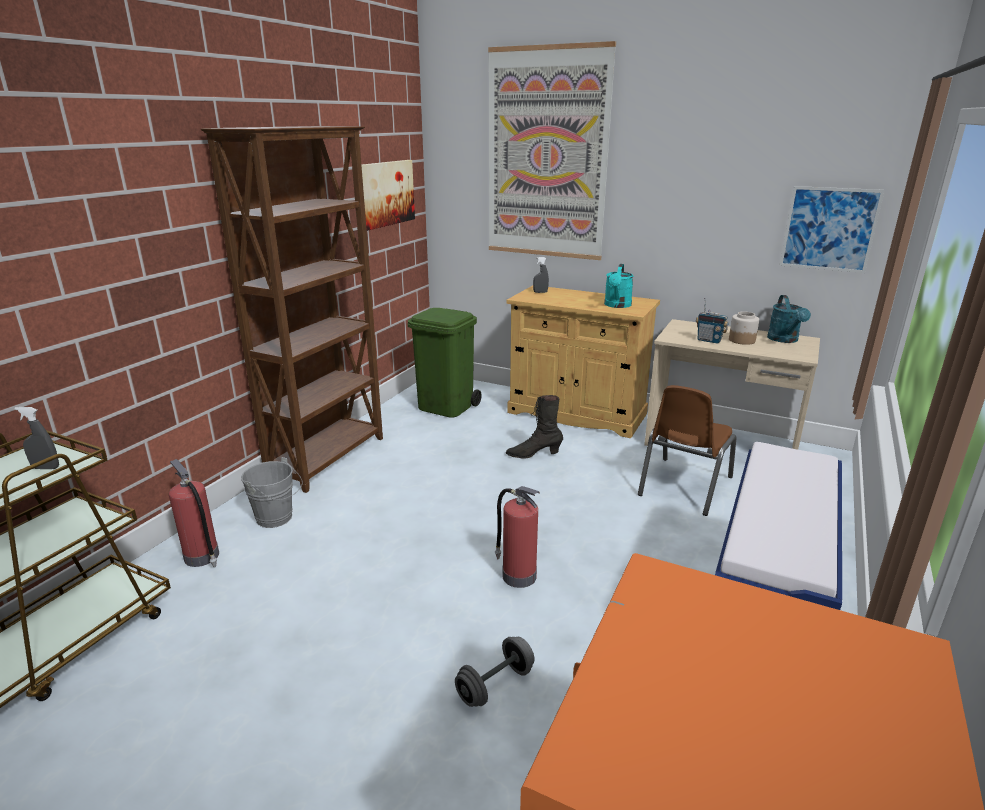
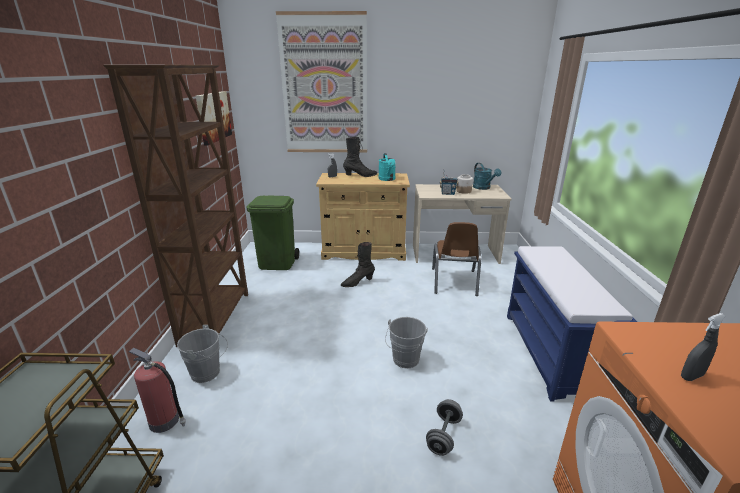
camera: 25 degrees left, 0 degrees up
grey spray bottle [14,407,59,469] -> grey spray bottle moved to [681,313,726,381]
fire extinguisher [495,486,540,588] -> grey bucket [385,317,428,368]
picture [779,186,885,273] -> none
none -> black boot [343,137,377,177]

